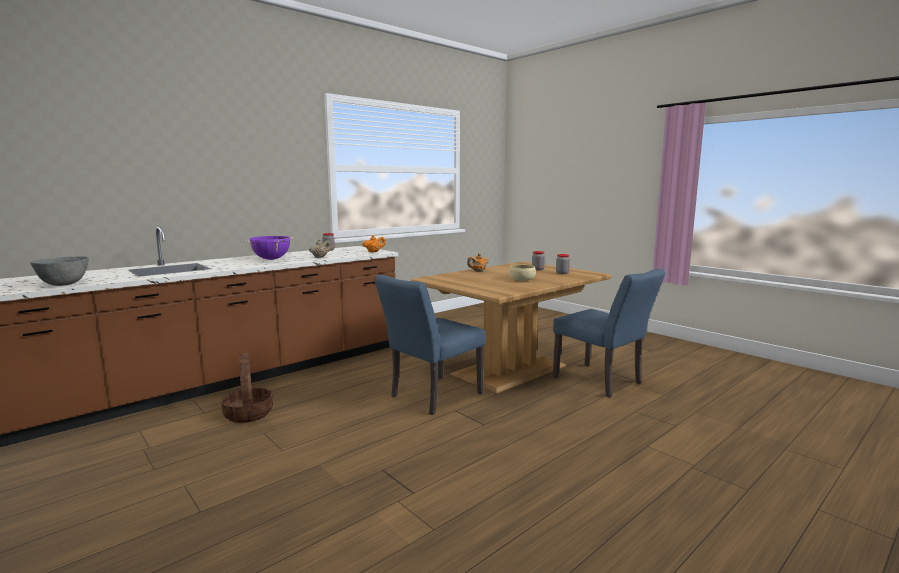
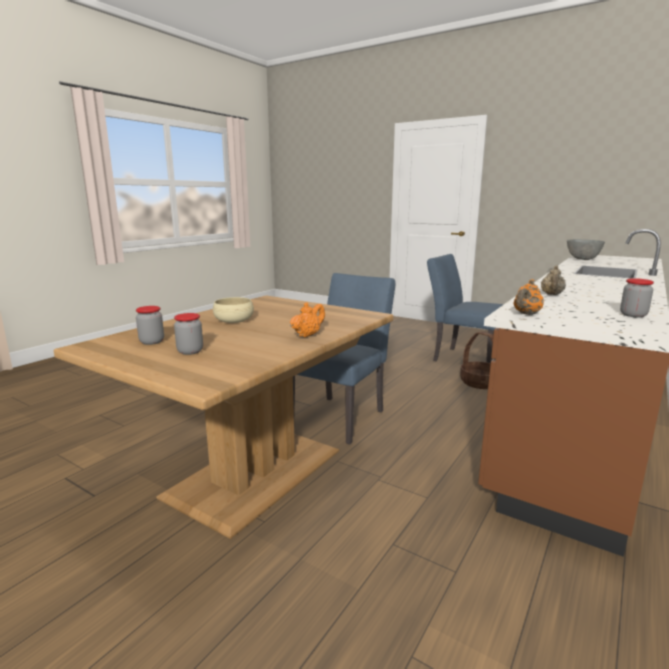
camera: 165 degrees right, 5 degrees up
purple cooking pot [245,236,294,260] -> none
blue chair [553,268,665,398] -> blue chair moved to [427,254,504,363]

